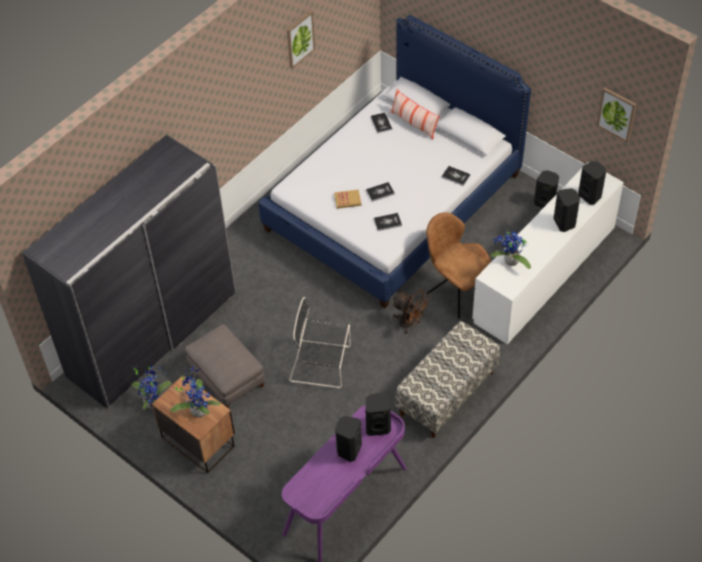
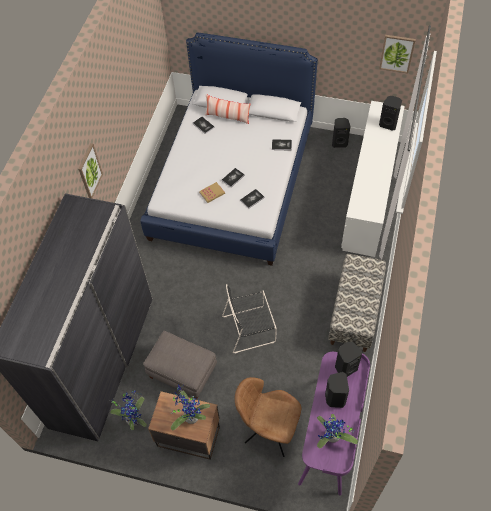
camera: 25 degrees left, 5 degrees up
picture [287,11,315,69] -> picture moved to [78,143,103,198]
brown fan [392,289,430,334] -> none
brown chair [426,212,492,318] -> brown chair moved to [235,377,301,457]
potted plant [490,230,531,269] -> potted plant moved to [317,414,358,448]
black speaker [553,188,580,232] -> none

